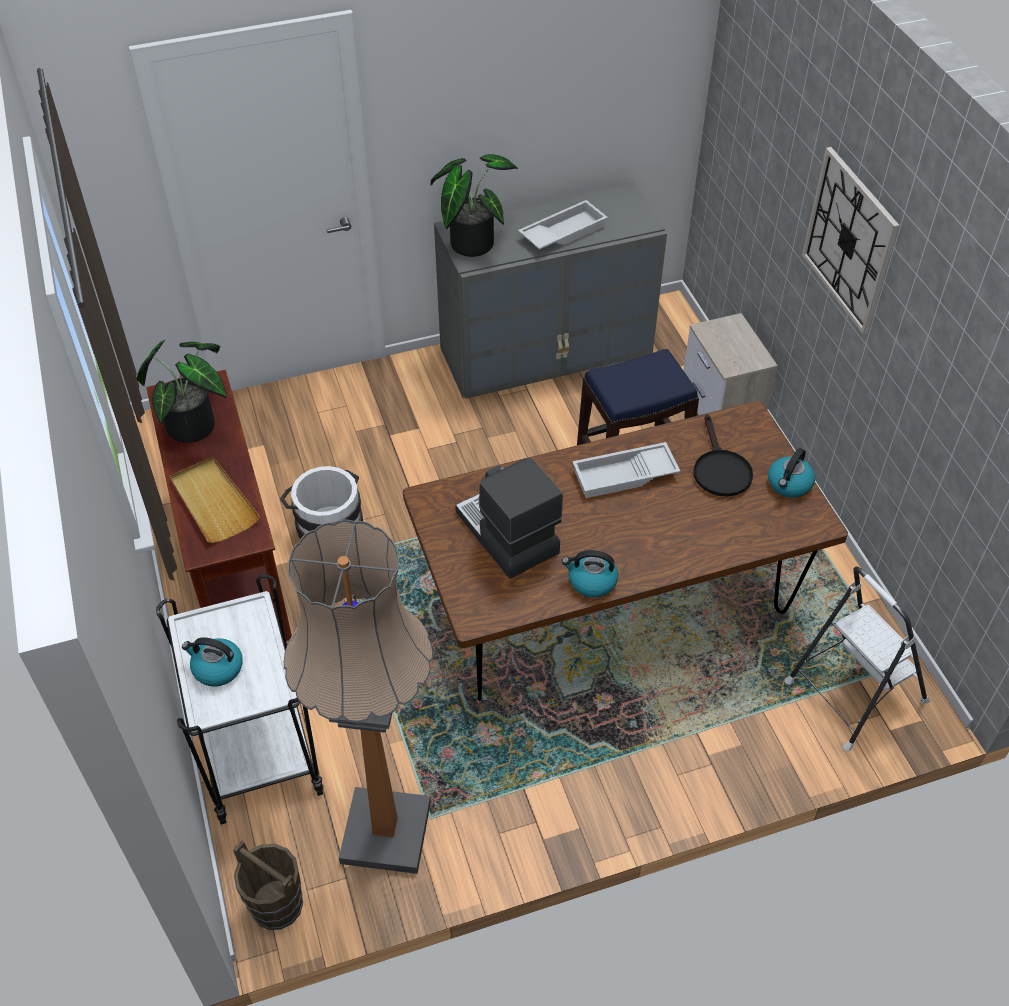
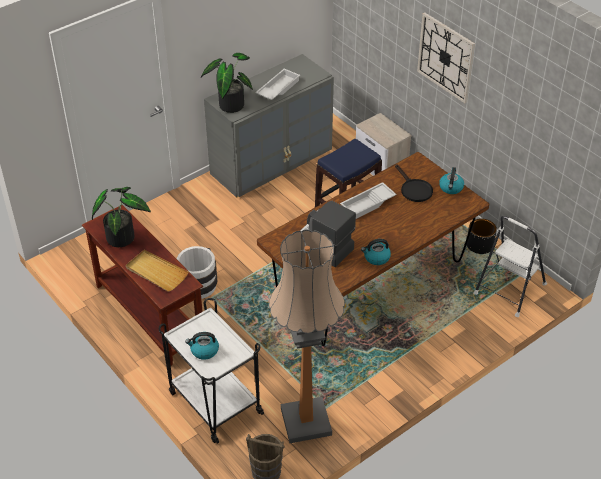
camera: 20 degrees left, 5 degrees down
none -> black planter [467,219,497,254]

